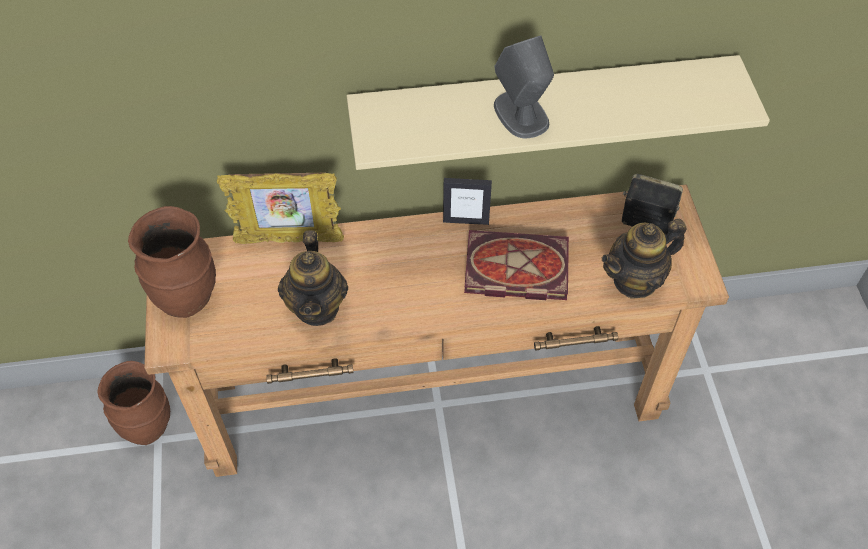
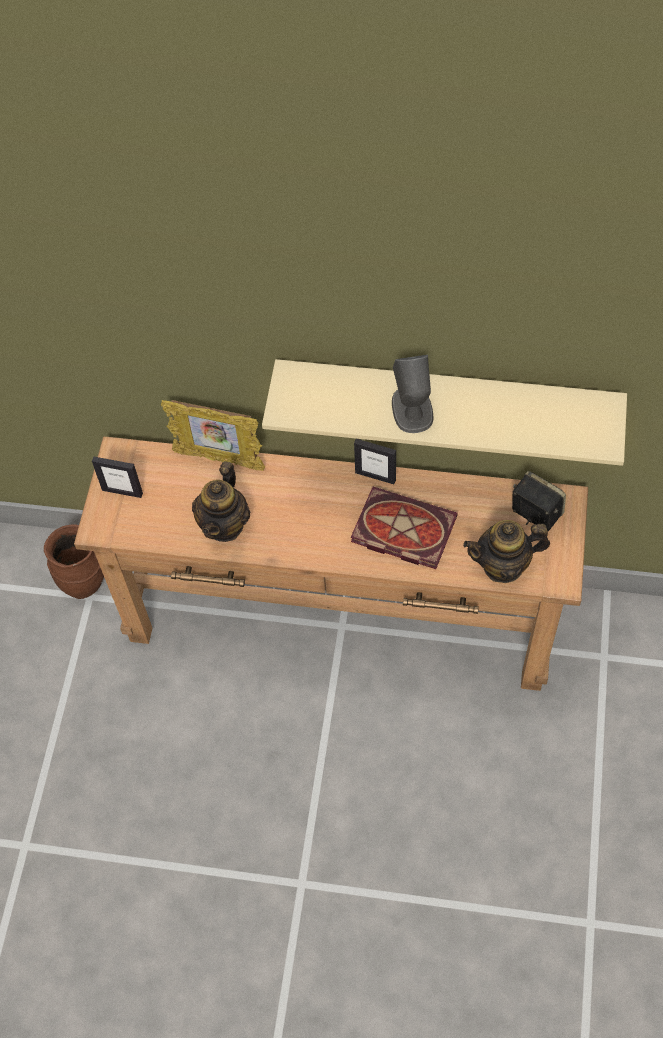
camera: 20 degrees right, 5 degrees up
brown vase [128,206,216,318] -> picture frame [92,457,143,498]

